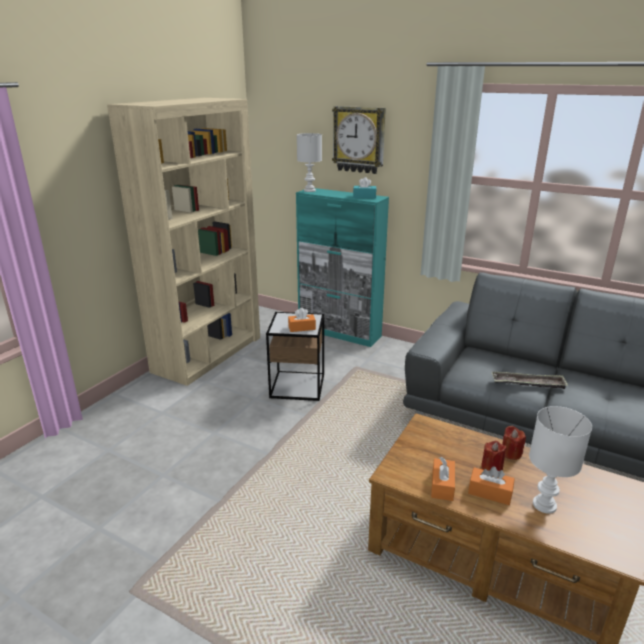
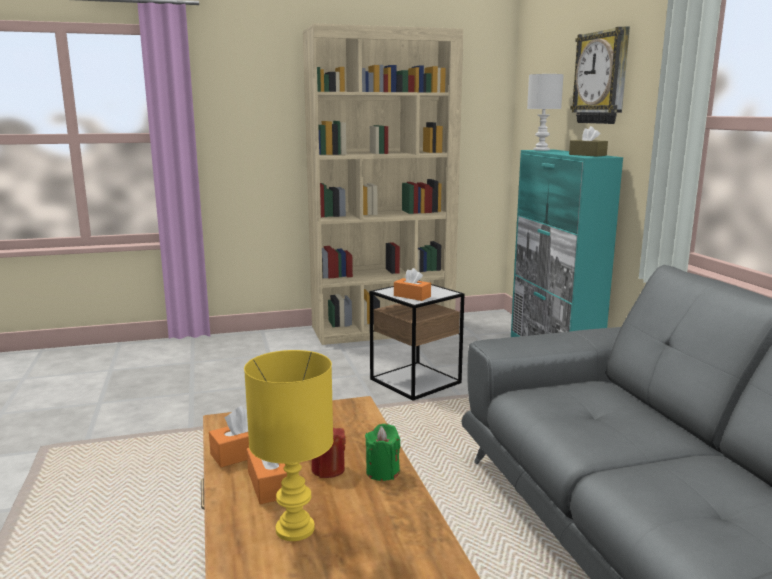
camera: 45 degrees right, 10 degrees down
turquoise tissue box [353,177,376,199] -> brown tissue box [569,126,608,157]
tray [492,372,568,389] -> none
red candle [502,426,526,460] -> green candle [365,424,400,481]
white table lamp [529,406,592,514] -> yellow table lamp [244,350,334,541]

